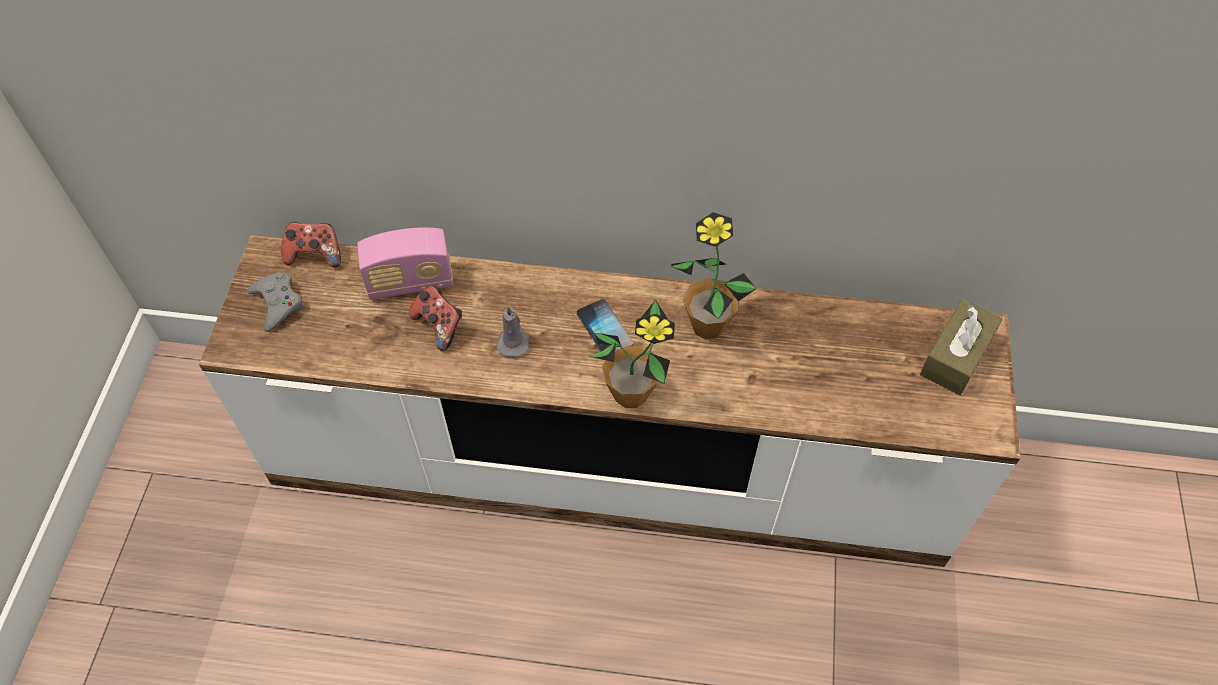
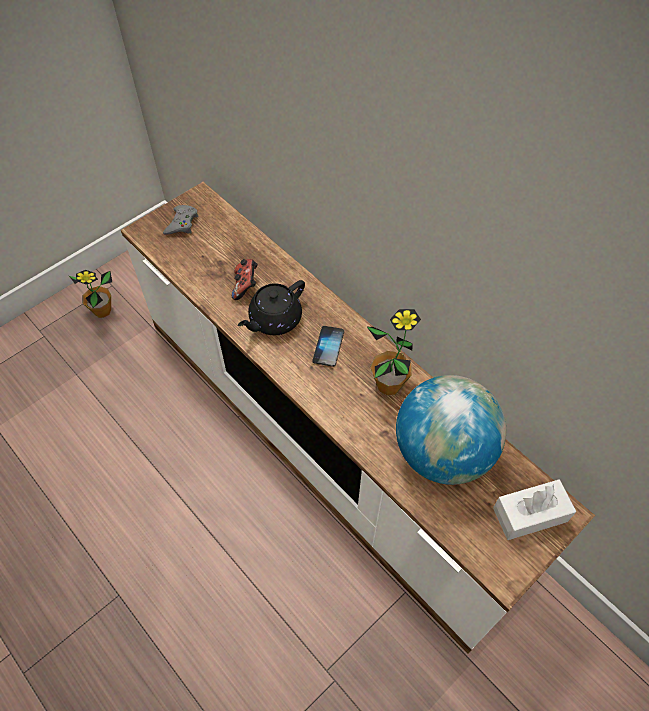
camera: 40 degrees right, 0 degrees up
game controller [281,222,341,267] -> none
radio [357,228,453,300] -> none
grey candle [496,305,530,358] -> black teapot [238,280,305,335]
potted plant [589,300,675,408] -> potted plant moved to [69,270,112,318]
brown tissue box [920,299,1003,395] -> white tissue box [493,480,576,540]
none -> globe [396,375,506,485]

